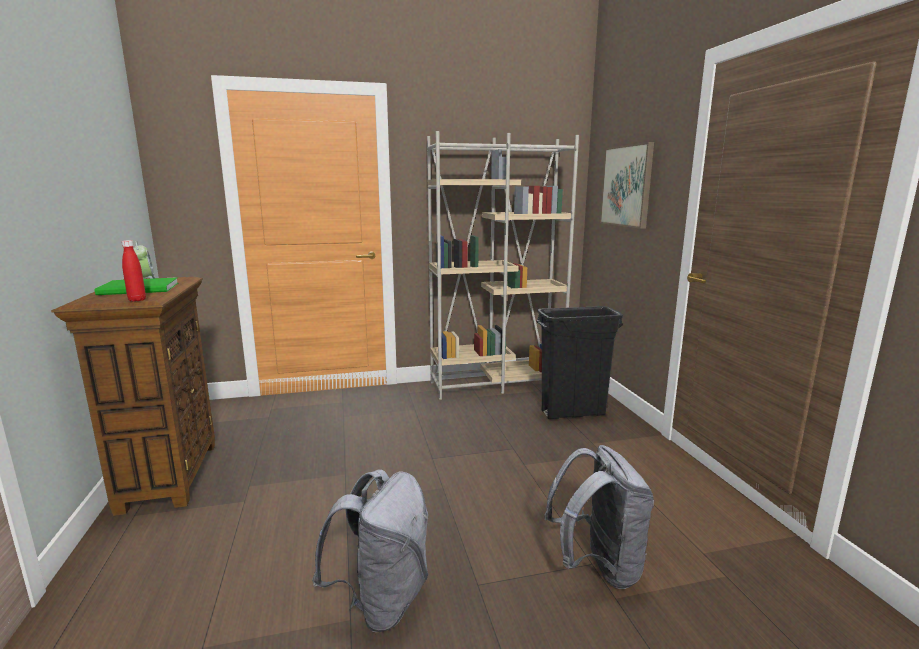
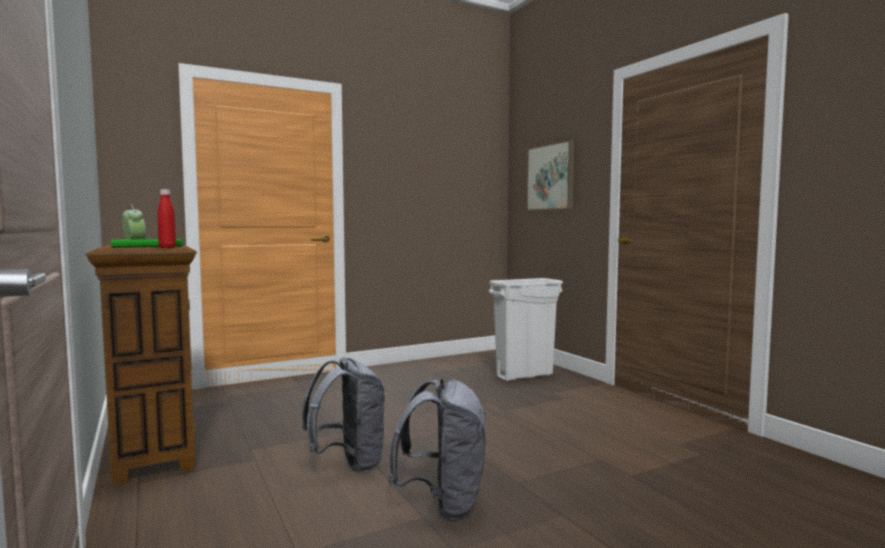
camera: 15 degrees left, 10 degrees down
beige bookcase [427,131,579,400] -> none
black trash can [536,306,623,419] -> white trash can [489,278,563,381]
grey backpack [544,445,654,589] -> grey backpack moved to [302,357,385,472]

